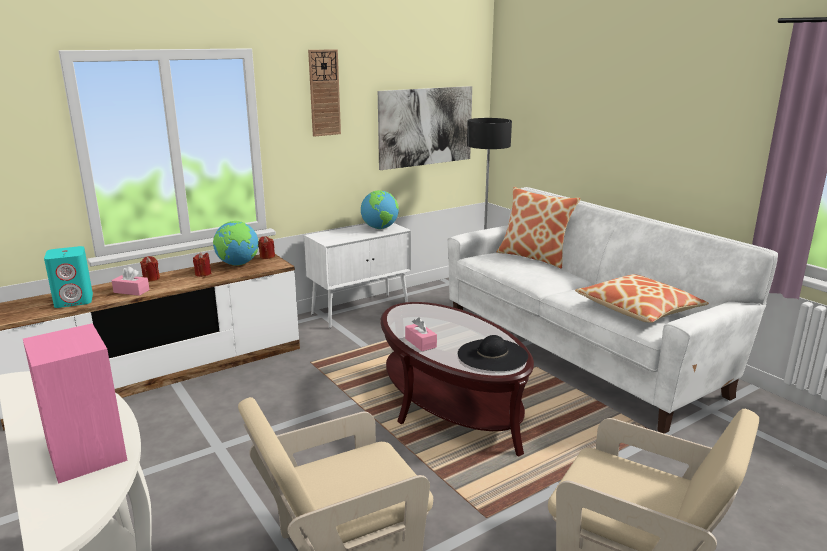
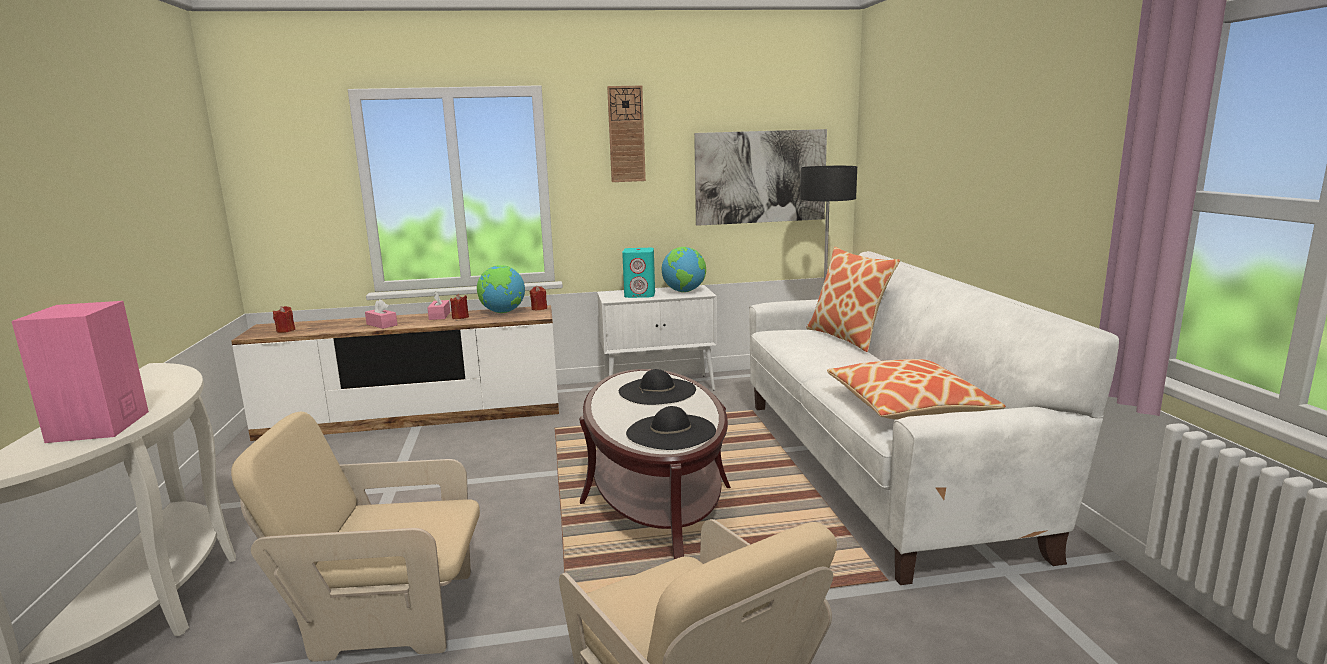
camera: 25 degrees right, 5 degrees down
turquoise speaker [44,246,93,308] -> turquoise speaker moved to [622,248,655,298]
red candle [140,256,160,282] -> red candle moved to [273,306,295,333]
pink tissue box [405,317,437,351] -> pink tissue box moved to [427,292,450,320]
none -> black hat [619,369,696,405]

